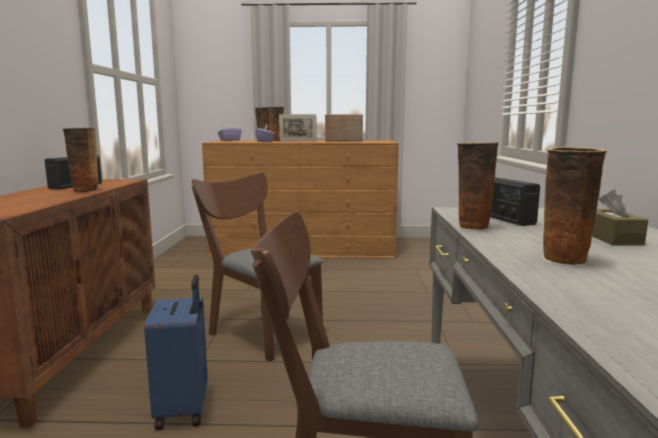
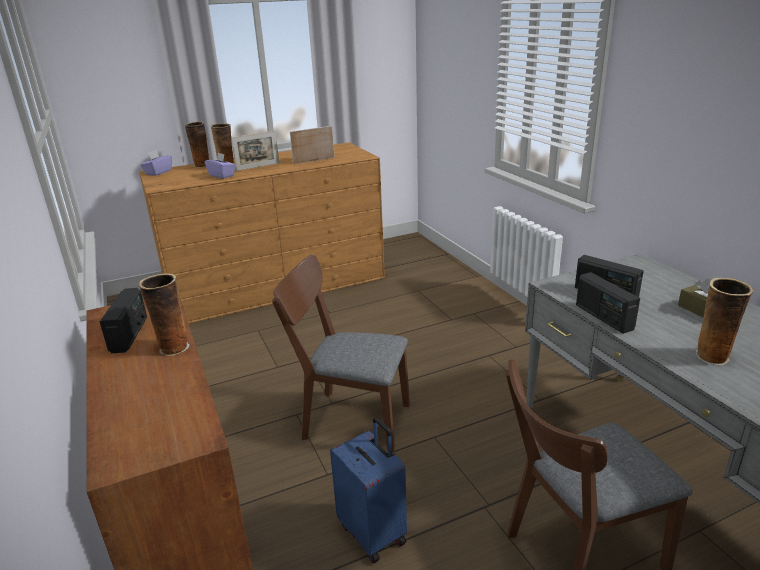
camera: 25 degrees left, 15 degrees up
vase [457,142,498,230] -> radio [576,272,640,334]

